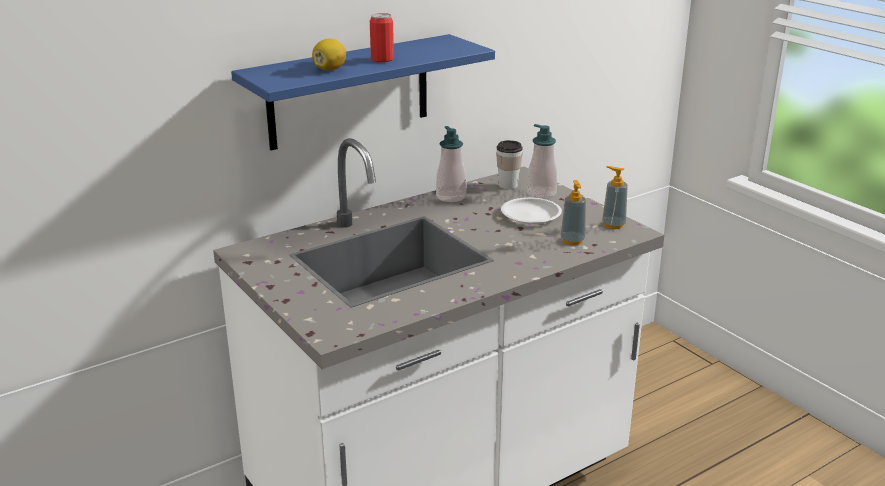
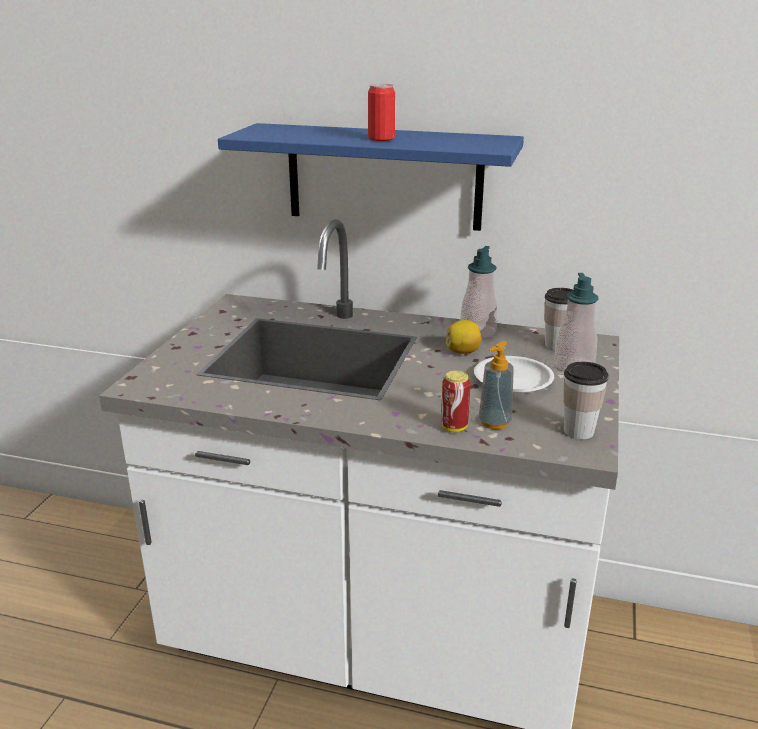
camera: 50 degrees right, 0 degrees up
lemon [312,38,346,71] -> lemon moved to [445,320,481,354]
soap dispenser [602,166,628,229] -> cup [563,362,609,439]
none -> can [441,371,471,432]

